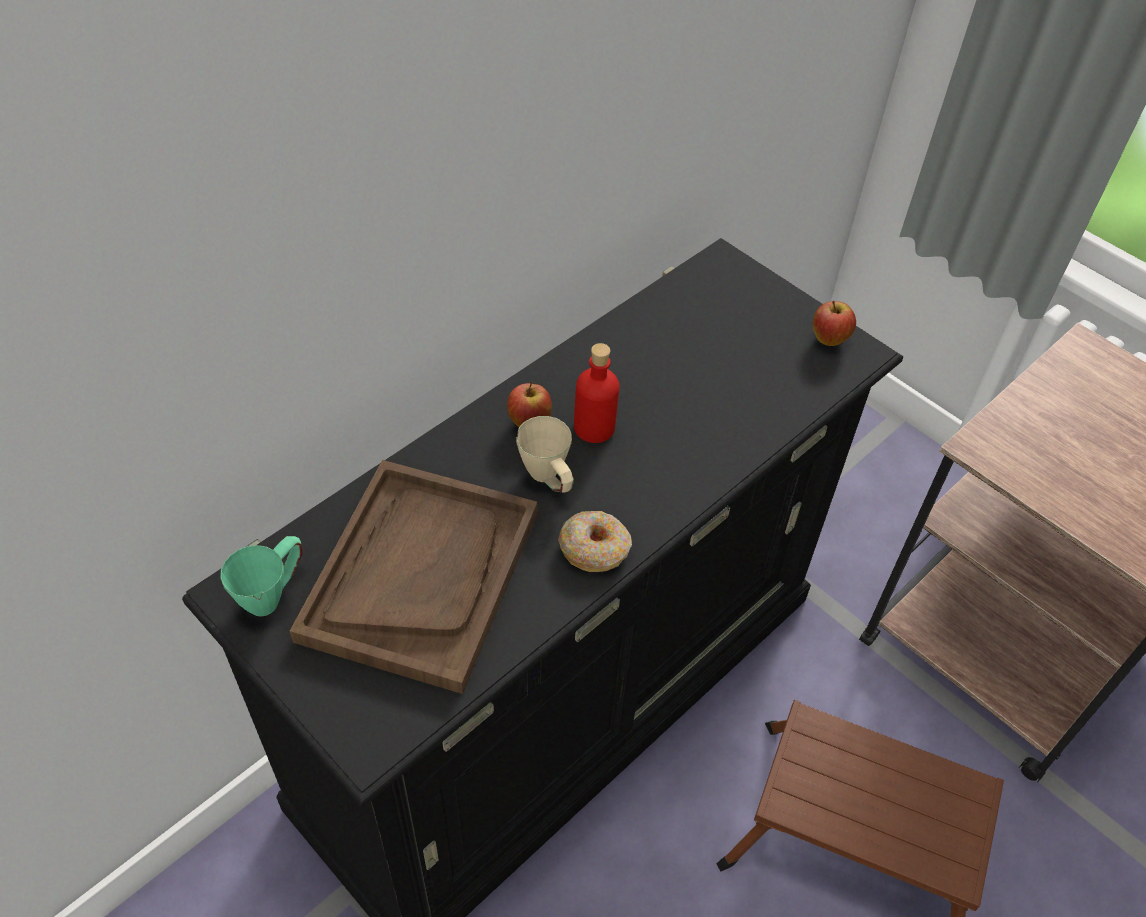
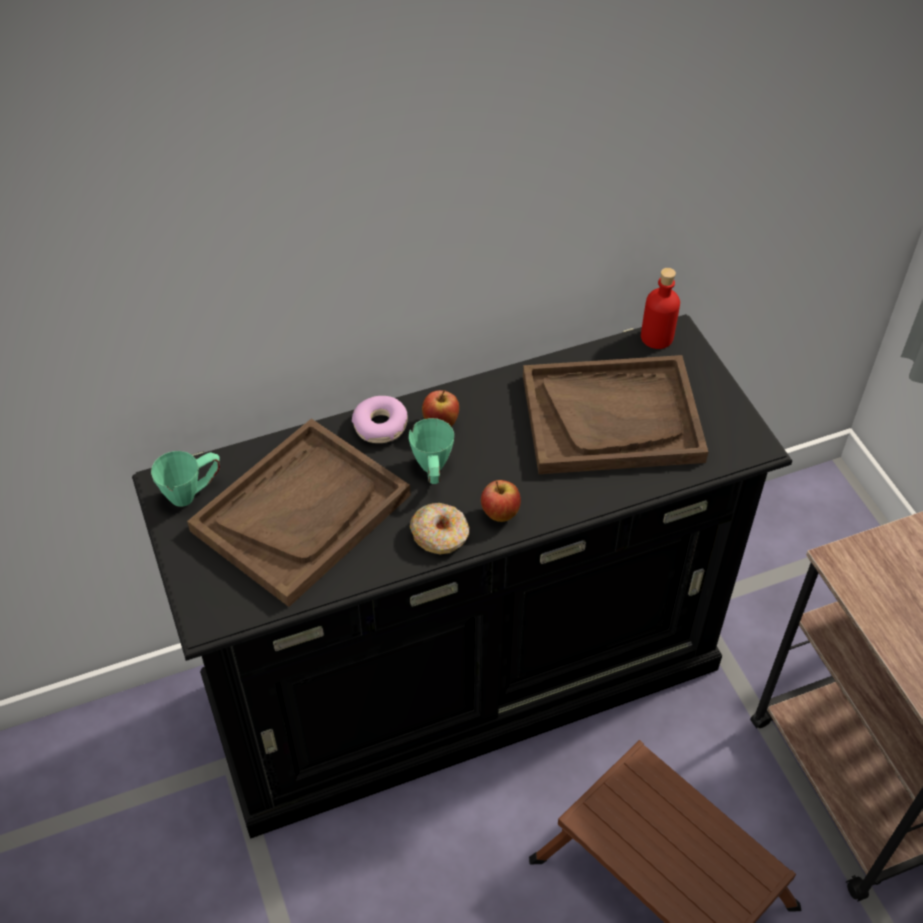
camera: 25 degrees right, 0 degrees up
beige mug [516,416,574,492] -> green mug [409,418,454,484]
red bottle [574,343,620,443] -> red bottle moved to [641,268,680,349]
apple [813,301,856,346] -> apple moved to [481,480,521,522]
none -> donut [352,396,408,443]
none -> brown tray [523,355,708,474]

